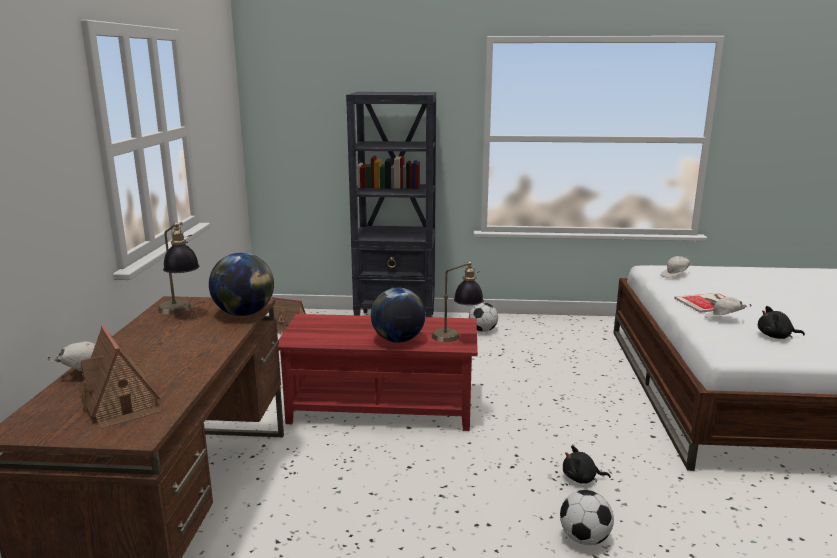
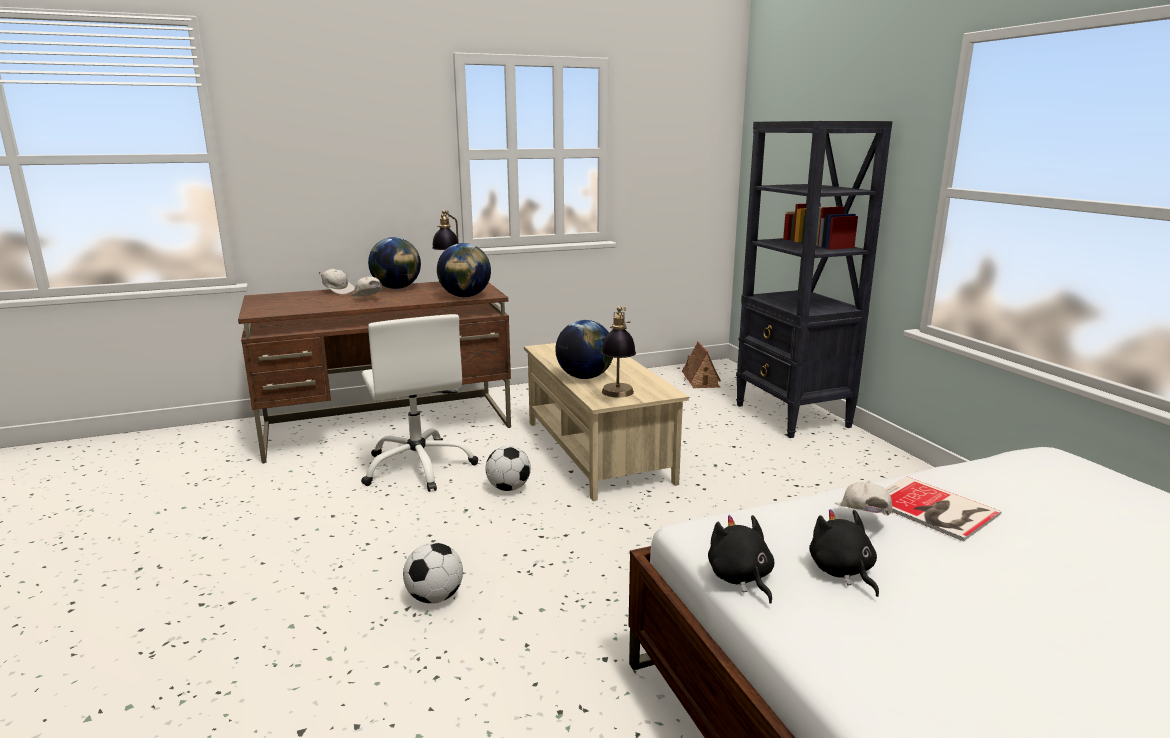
camera: 65 degrees right, 0 degrees up
toy house [79,325,160,429] -> none
red coffee table [278,314,478,431] -> beige coffee table [524,343,689,501]
football [469,303,498,332] -> football moved to [485,446,531,491]
black plush toy [563,446,611,484] -> black plush toy moved to [708,515,774,604]
white cap [661,256,691,278] -> white cap moved to [351,277,382,297]
none -> white office chair [361,314,478,492]
none -> globe [368,237,421,289]

